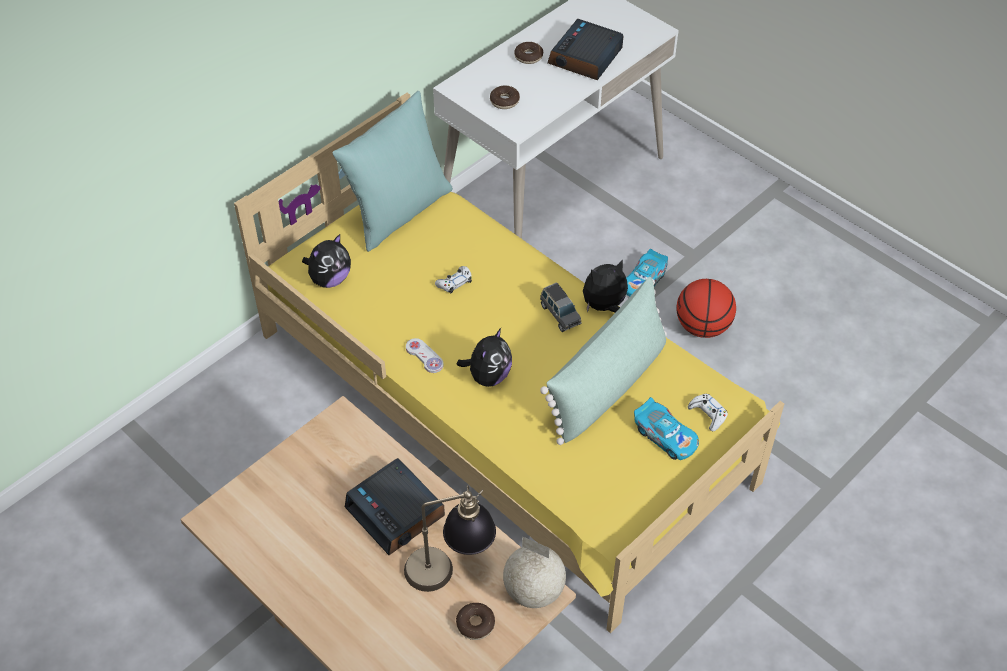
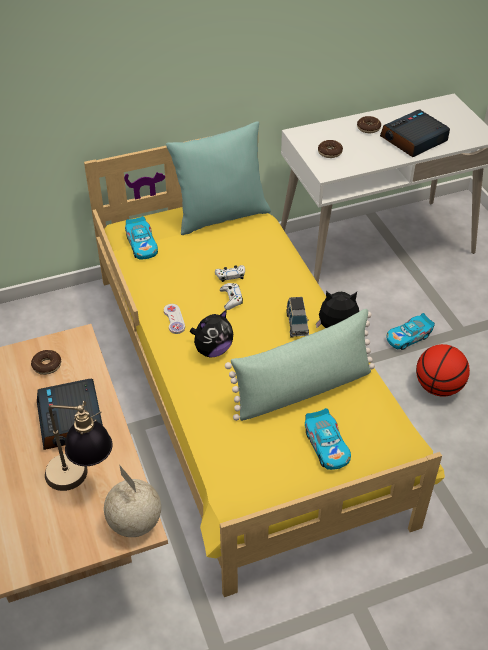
camera: 25 degrees right, 5 degrees down
plush toy [302,234,351,288] -> toy car [125,216,158,260]
donut [456,603,495,640] -> donut moved to [31,350,61,375]
white game controller [688,394,728,431] -> white game controller moved to [220,283,243,310]

